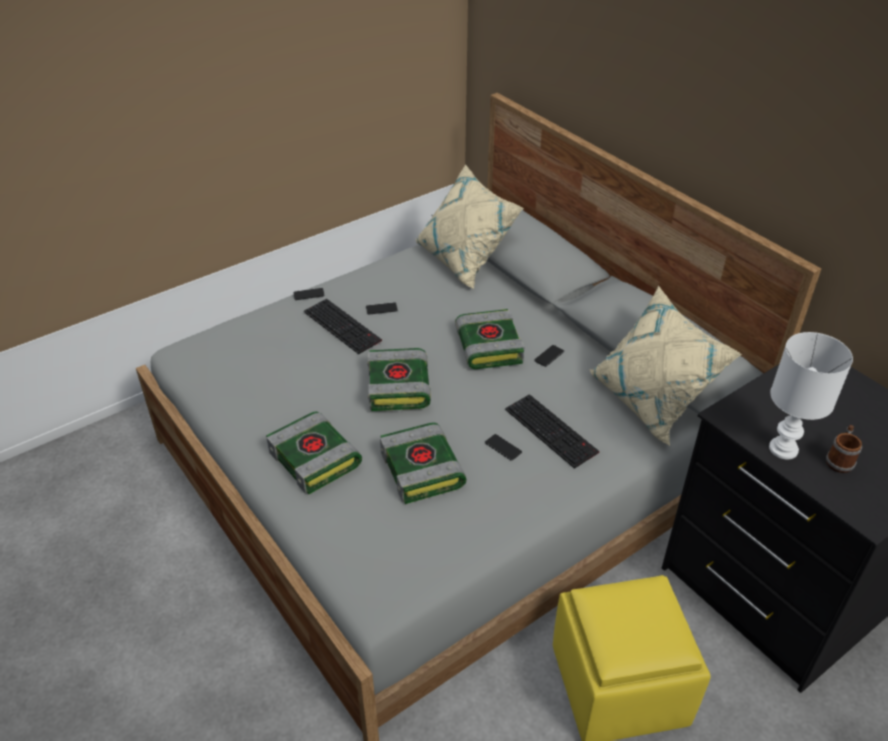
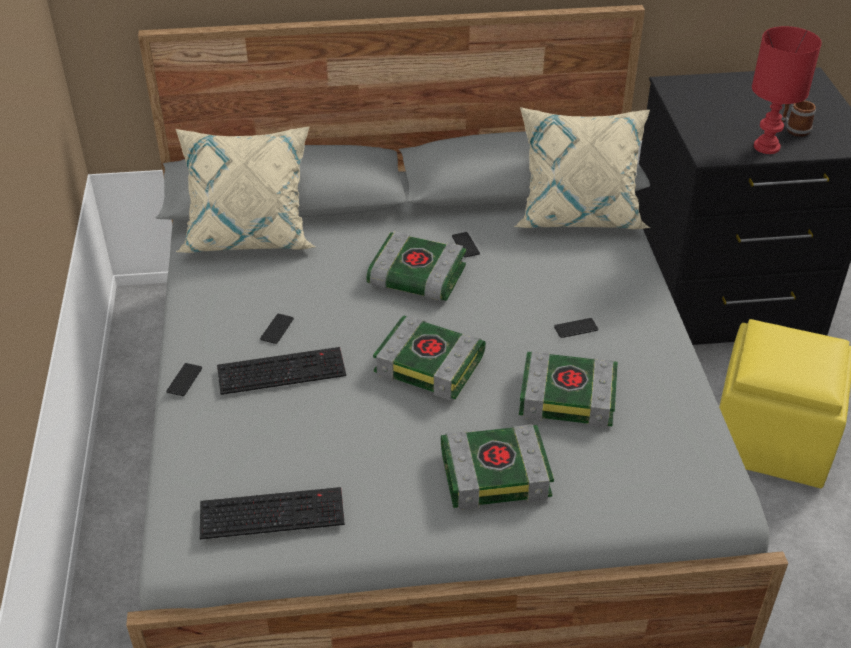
camera: 60 degrees left, 0 degrees up
keyboard [505,394,599,469] -> keyboard moved to [200,487,345,540]
white table lamp [769,332,853,459] -> red table lamp [752,26,822,154]

